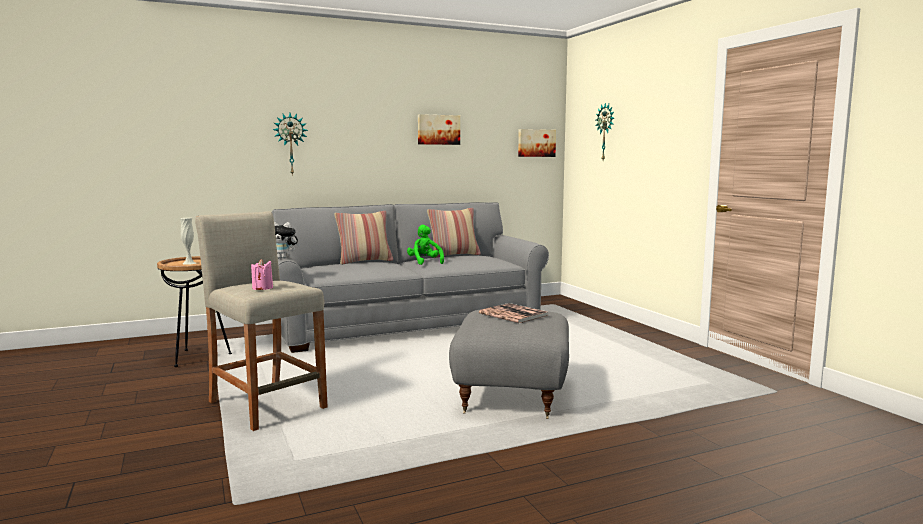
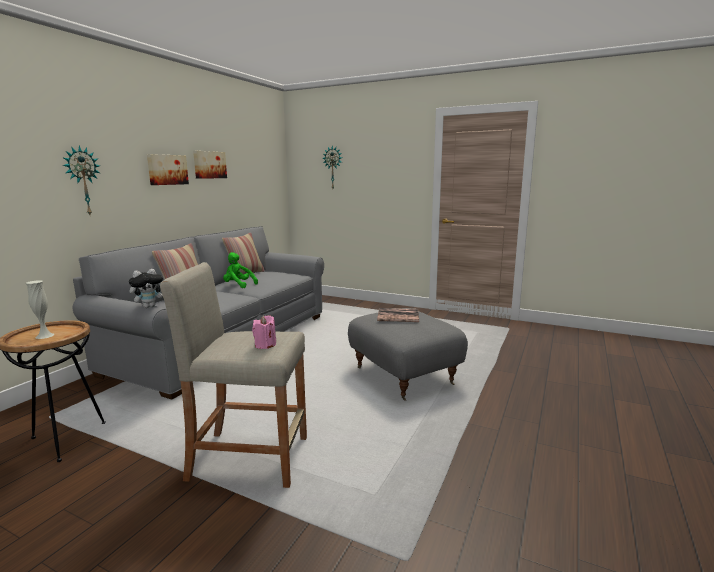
camera: 40 degrees left, 5 degrees up
picture [518,129,556,157] -> picture moved to [147,154,189,185]

